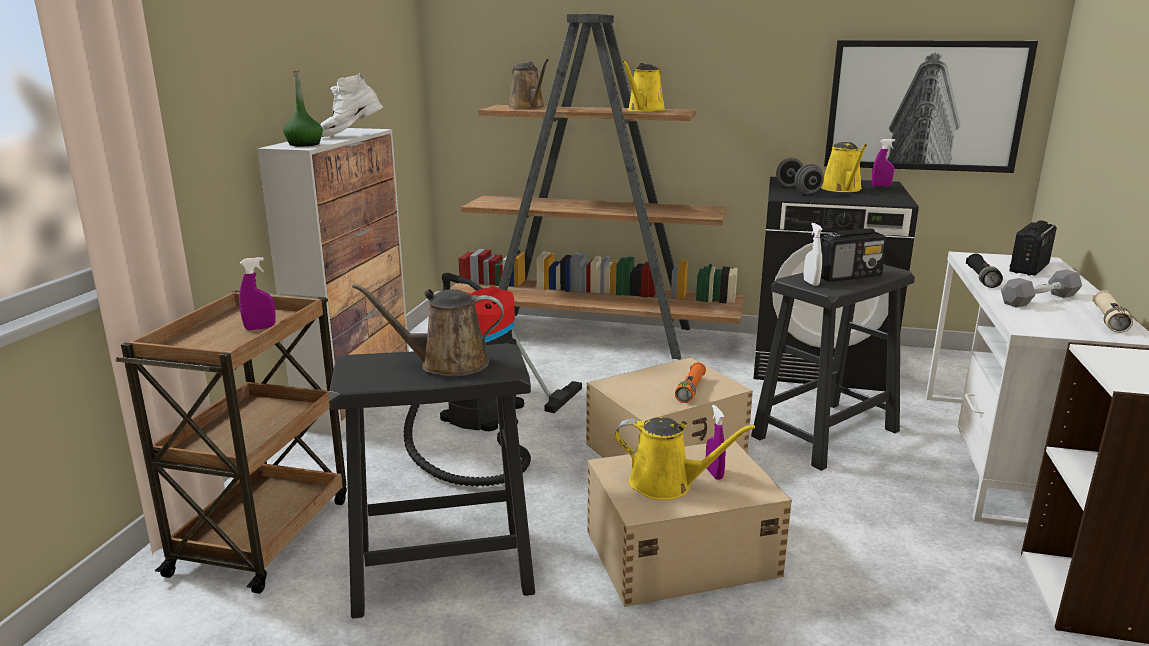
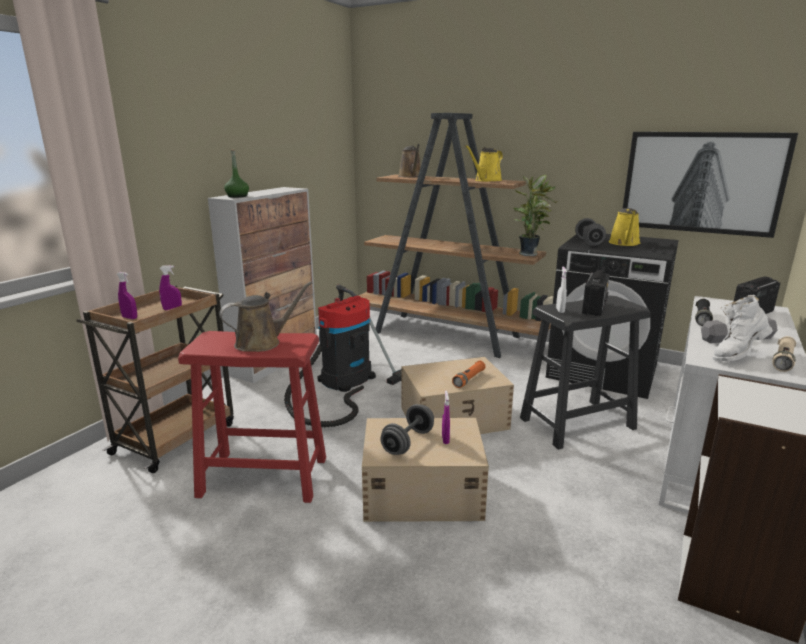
camera: 15 degrees right, 0 degrees up
white boot [320,73,383,137] -> white boot moved to [713,295,773,361]
black stool [329,343,535,619] -> red stool [178,331,326,503]
brown watering can [352,284,504,376] -> brown watering can turned 135 degrees clockwise [219,281,312,352]
yellow watering can [615,417,755,500] -> grey dumbbell [380,404,434,455]
radio [820,228,887,282] -> radio turned 60 degrees counterclockwise [582,270,609,316]
purple spray bottle [872,139,896,187] -> purple spray bottle moved to [117,272,137,319]
none -> potted plant [513,175,557,256]

